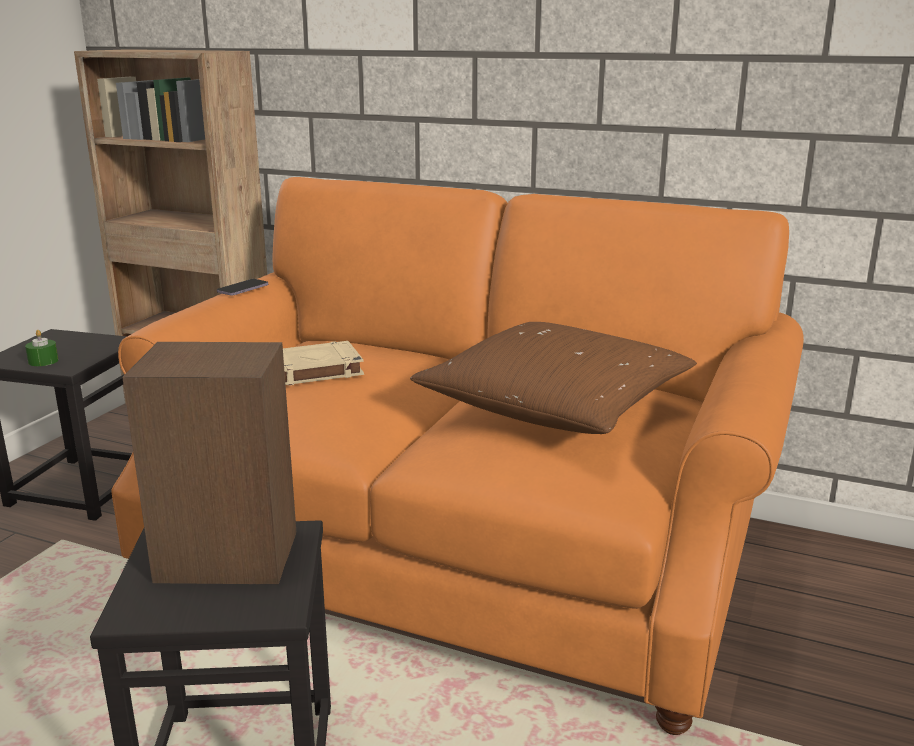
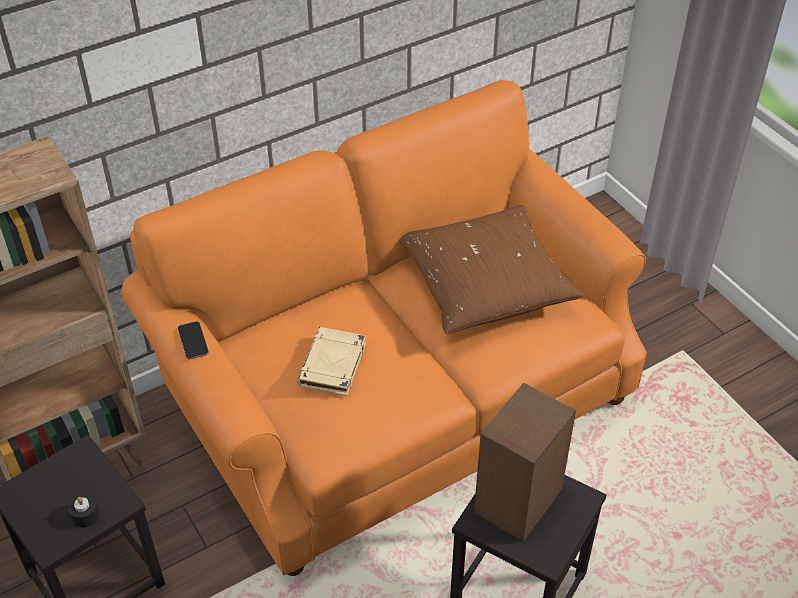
camera: 55 degrees left, 25 degrees up
green candle [25,330,58,366] -> black candle [68,494,99,528]

